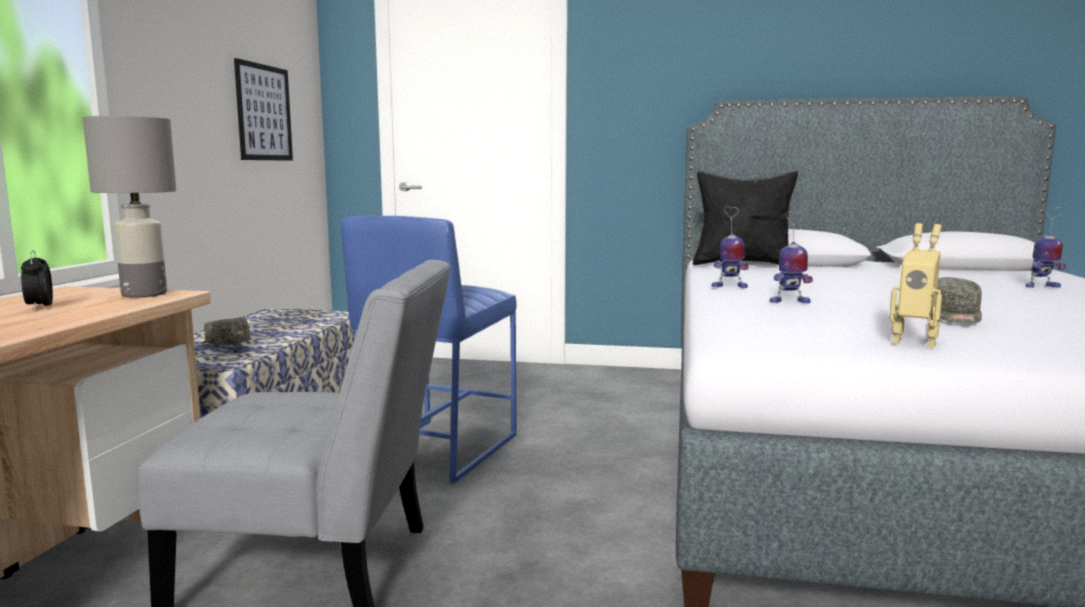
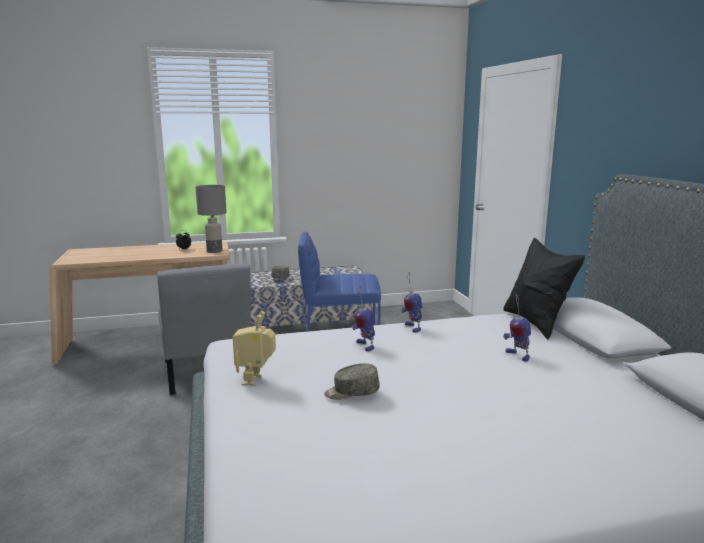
camera: 65 degrees right, 5 degrees up
picture [234,58,293,161] -> none
toy robot [1026,207,1066,288] -> toy robot moved to [503,294,531,362]

